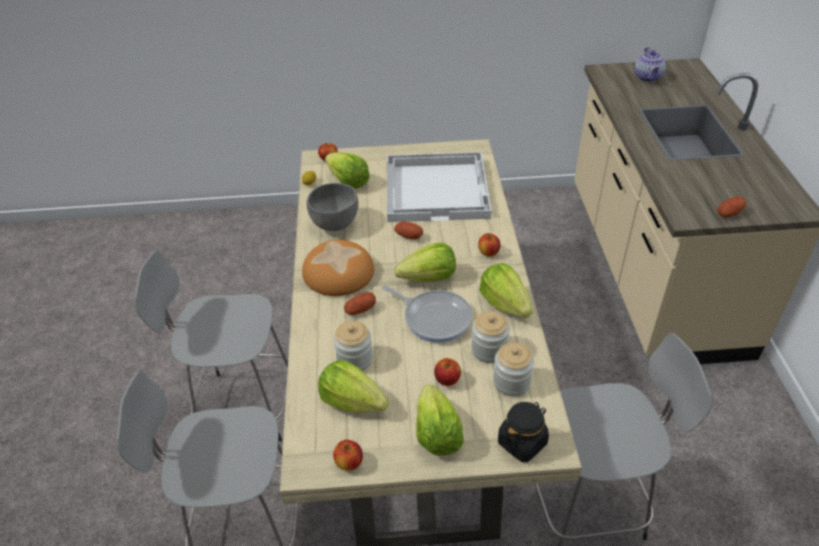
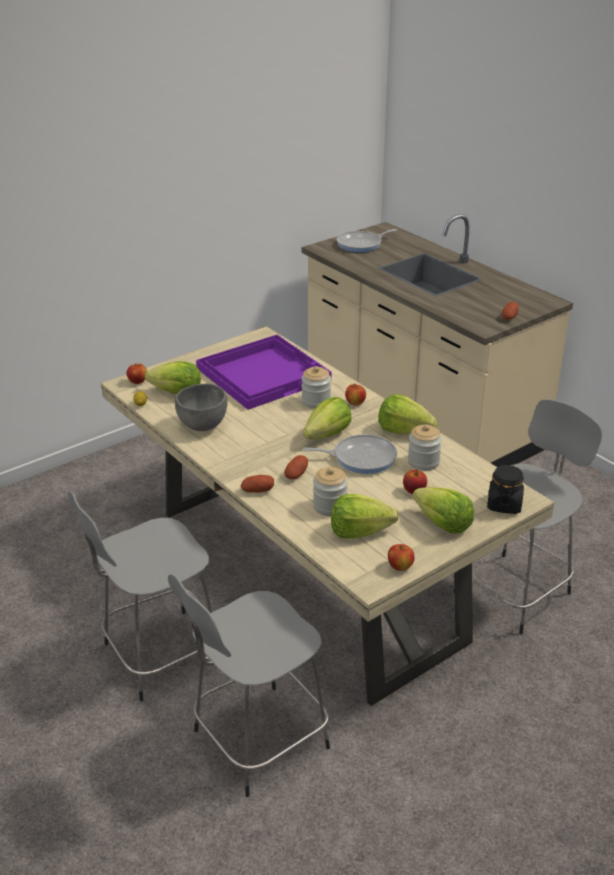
camera: 35 degrees left, 10 degrees down
bread [302,240,374,296] -> none
white tray [387,152,491,222] -> purple tray [196,335,332,410]
potato [394,222,423,240] -> potato moved to [241,475,274,493]
jar [493,343,534,396] -> jar moved to [301,366,331,408]
teapot [634,47,666,82] -> frying pan [337,229,397,253]

